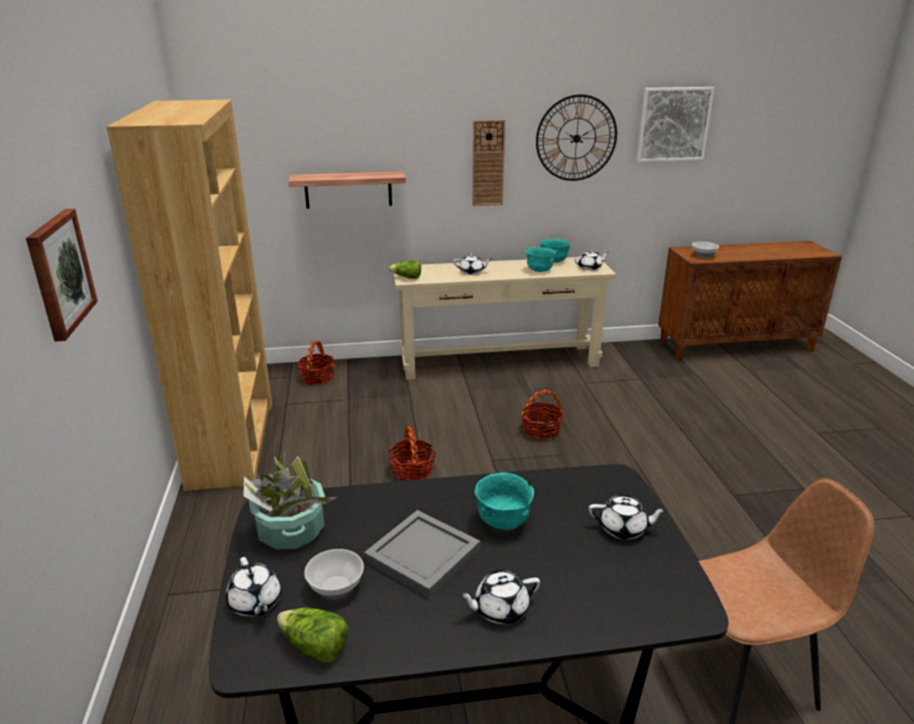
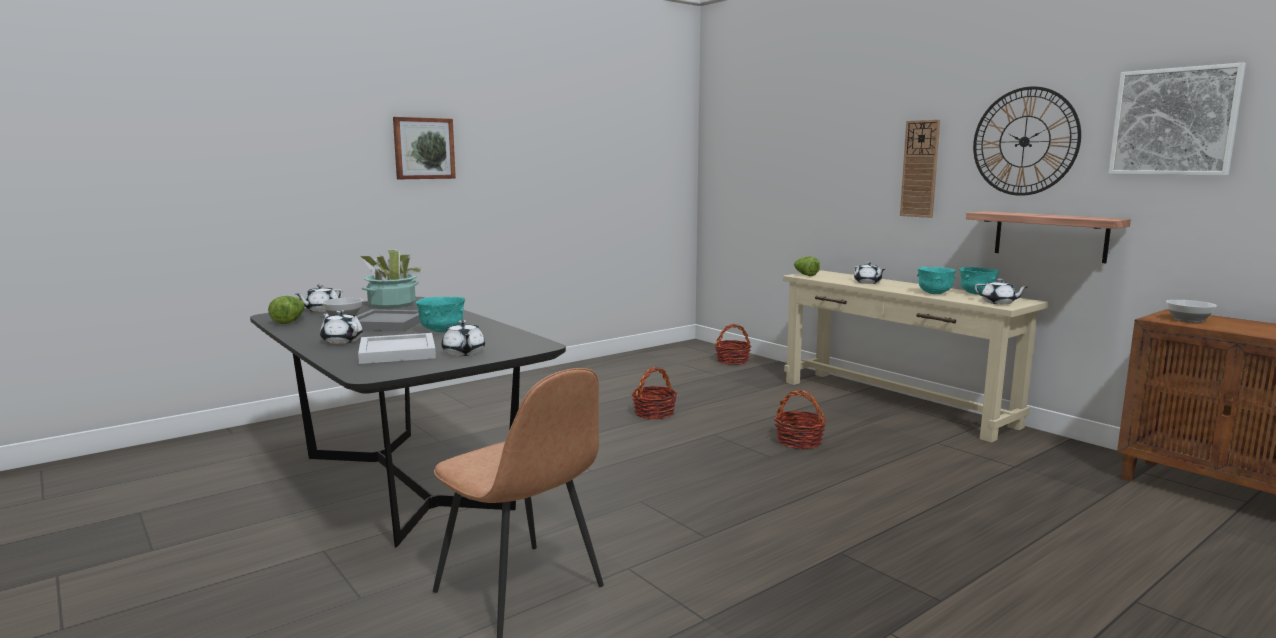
camera: 60 degrees right, 15 degrees down
brown bookcase [107,100,272,491] -> none
shelf [288,171,406,209] -> shelf moved to [966,211,1131,264]
none -> white tray [358,333,436,364]

